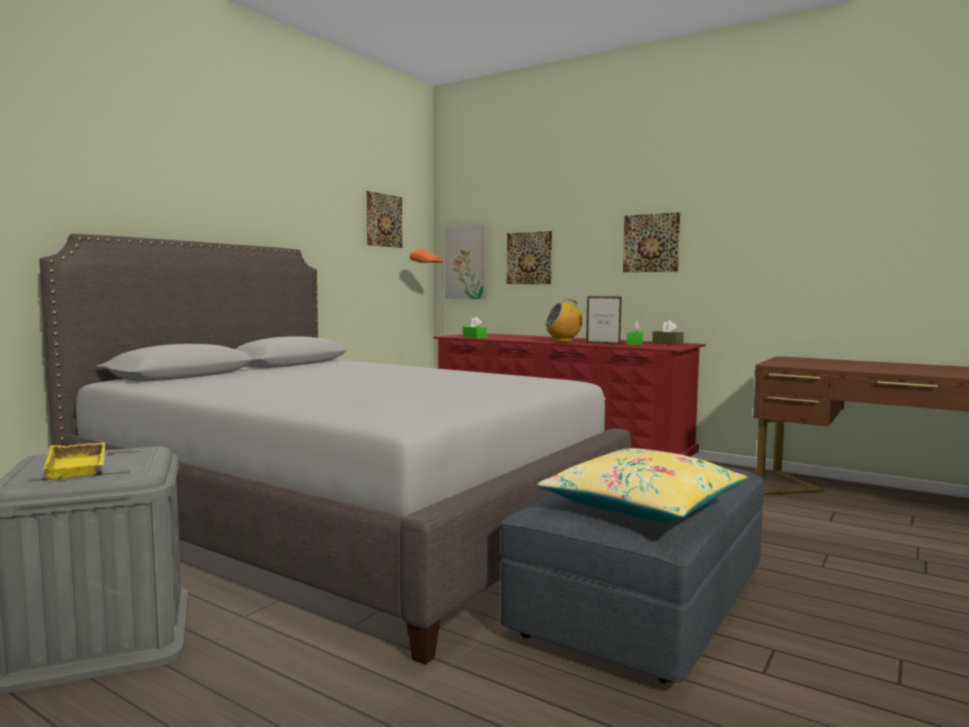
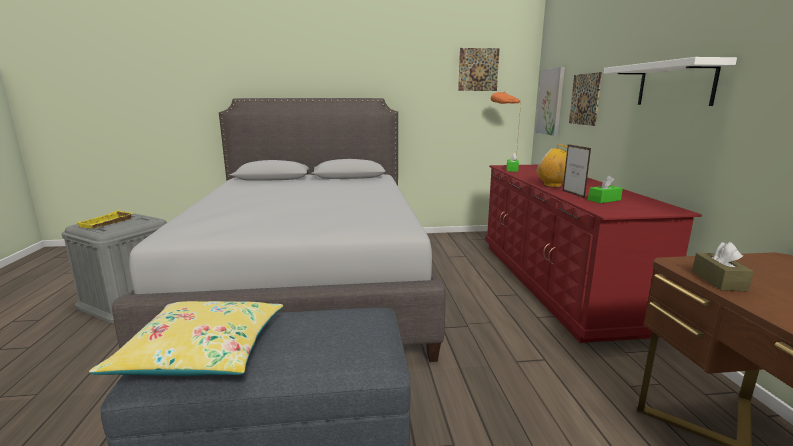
camera: 50 degrees right, 10 degrees up
picture [623,212,680,272] -> white shelf [604,57,737,106]
brown tissue box [652,320,684,345] -> brown tissue box moved to [692,242,754,291]

